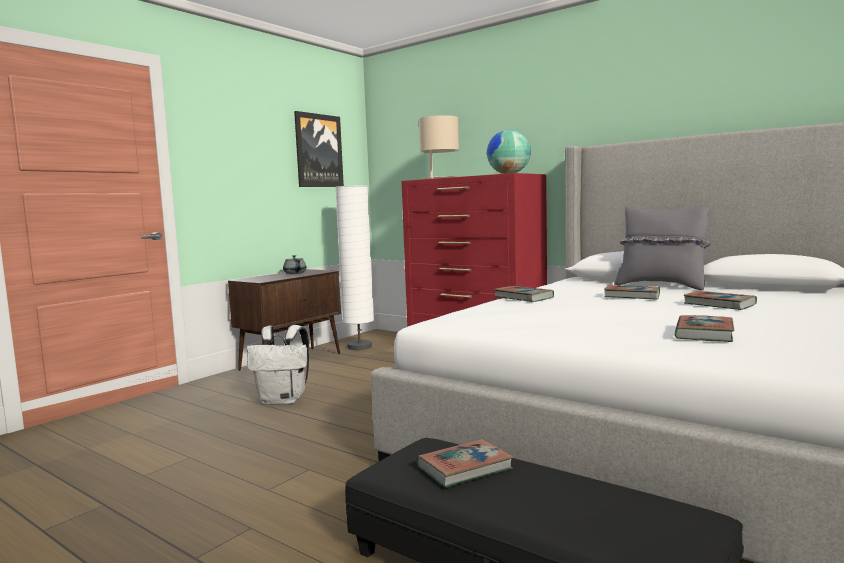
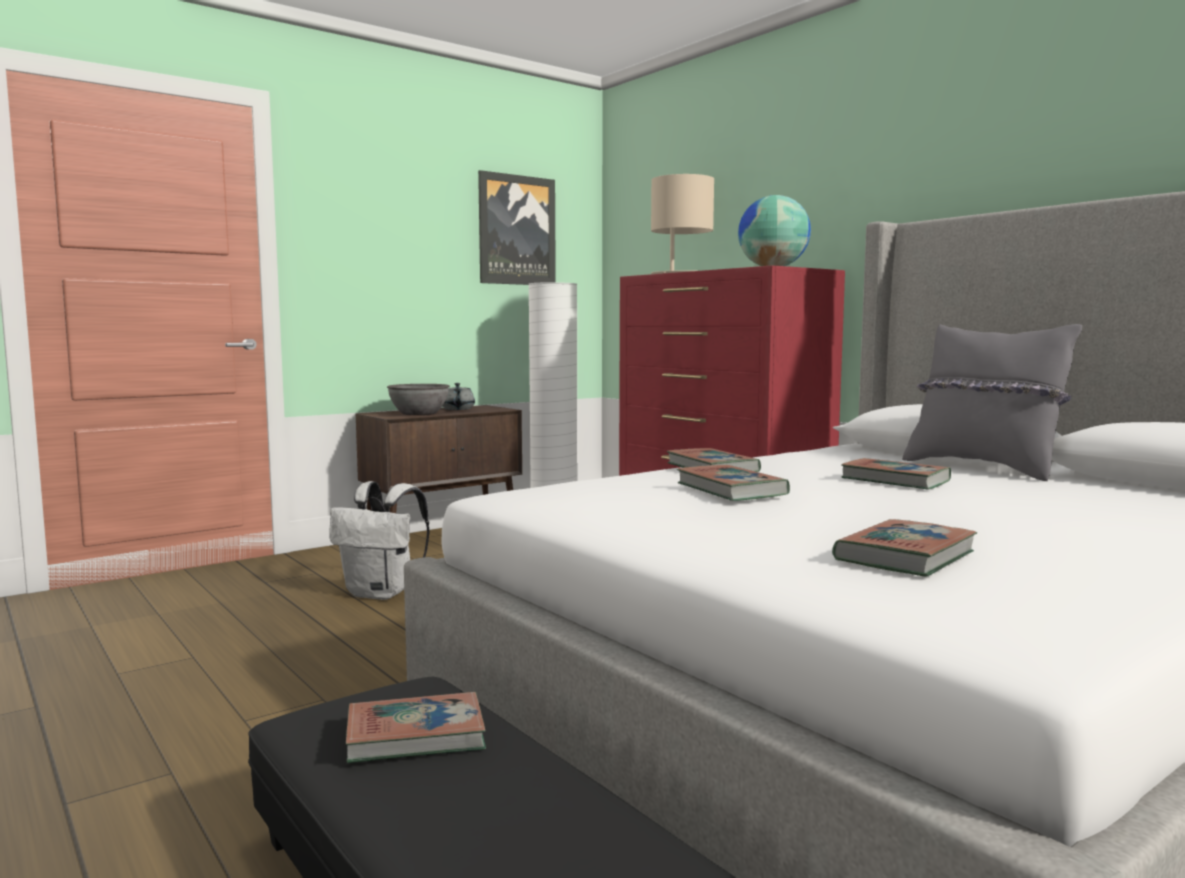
camera: 15 degrees right, 0 degrees up
book [684,291,757,310] -> book moved to [677,465,790,501]
none -> grey bowl [387,384,450,415]

